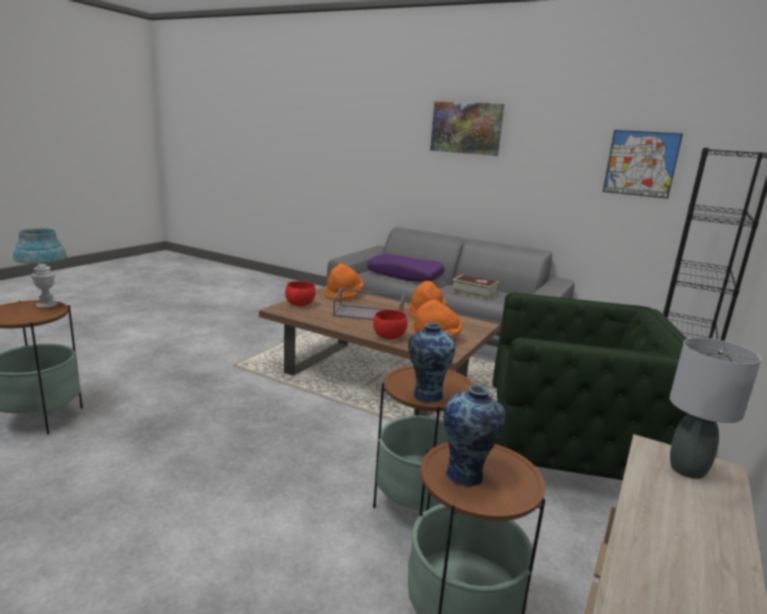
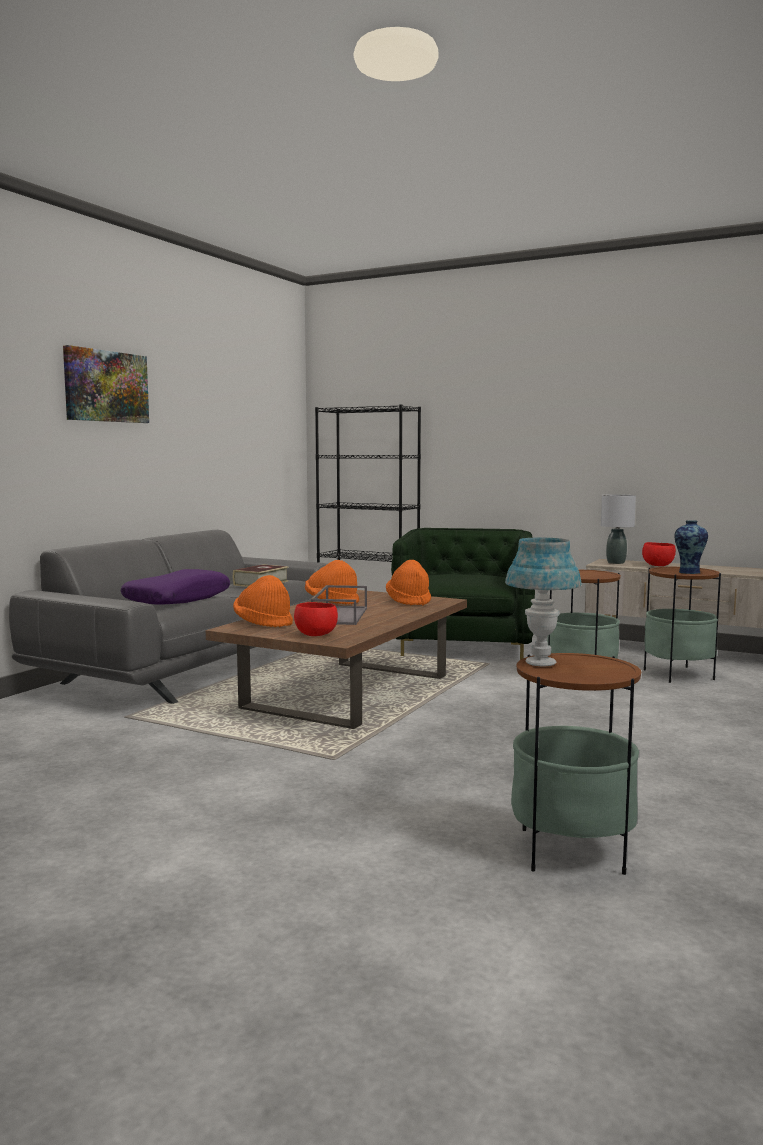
camera: 90 degrees left, 10 degrees down
red bowl [373,310,408,340] -> red bowl moved to [642,542,676,566]
vase [408,323,455,402] -> none
picture [603,130,683,199] -> none

